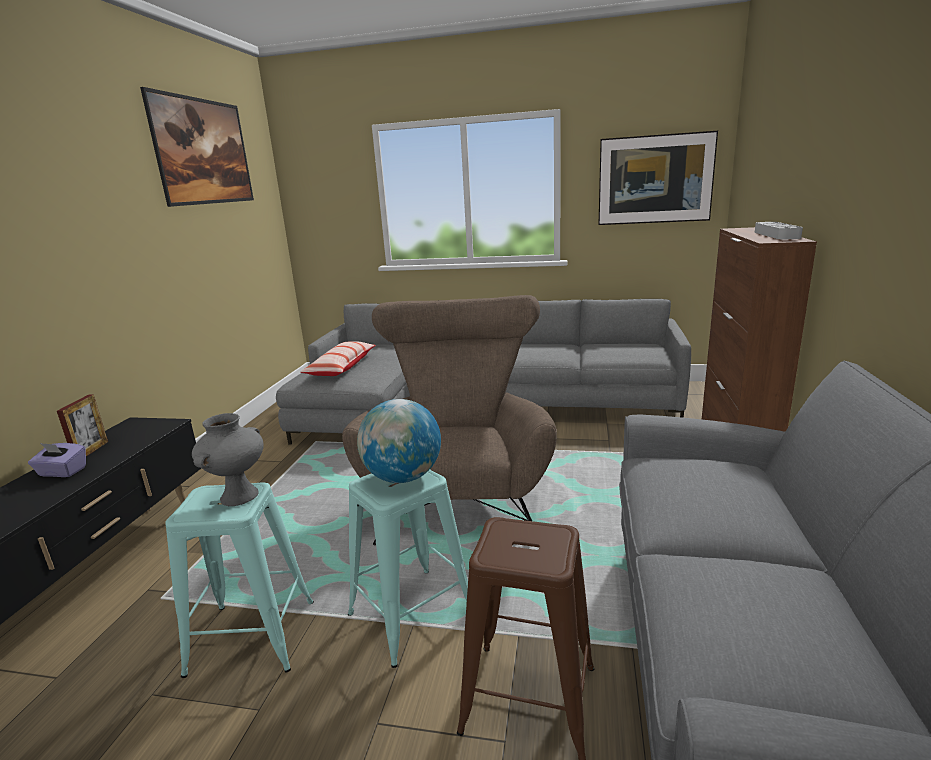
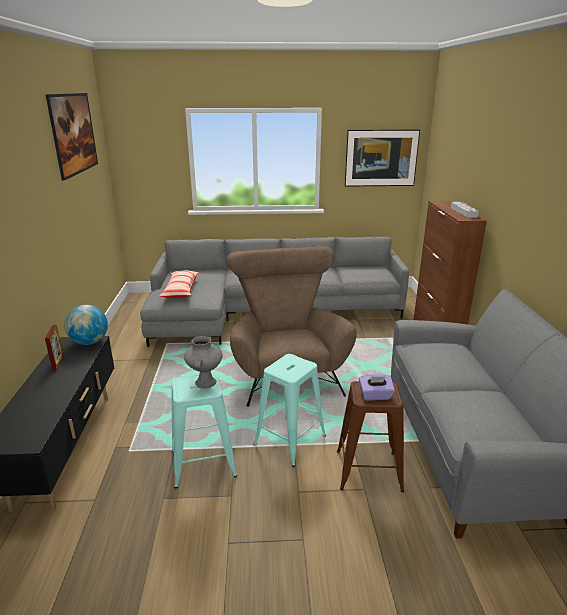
camera: 15 degrees left, 5 degrees up
purple tissue box [28,443,86,477] -> purple tissue box moved to [359,374,395,400]
globe [357,399,441,483] -> globe moved to [65,305,108,345]

